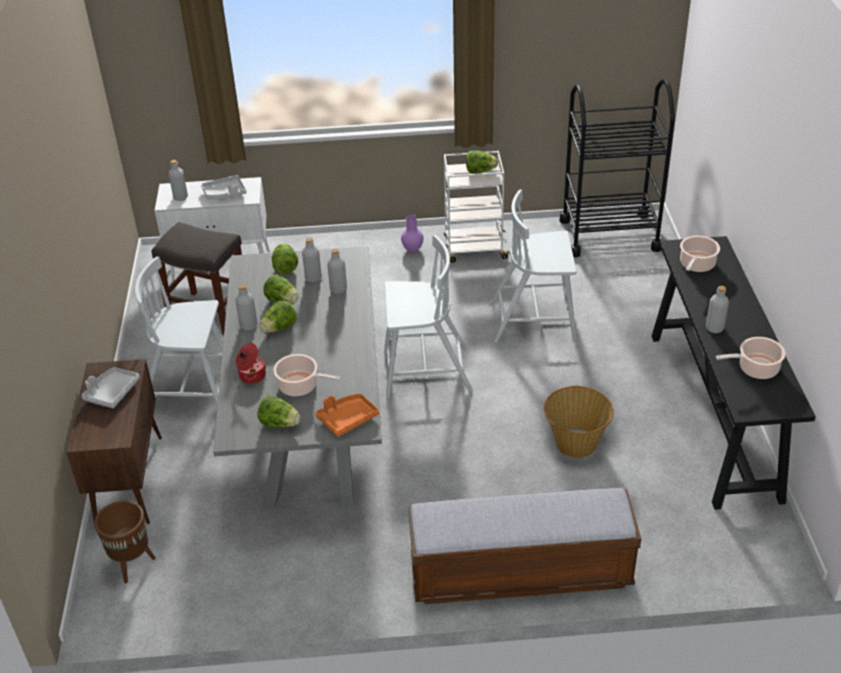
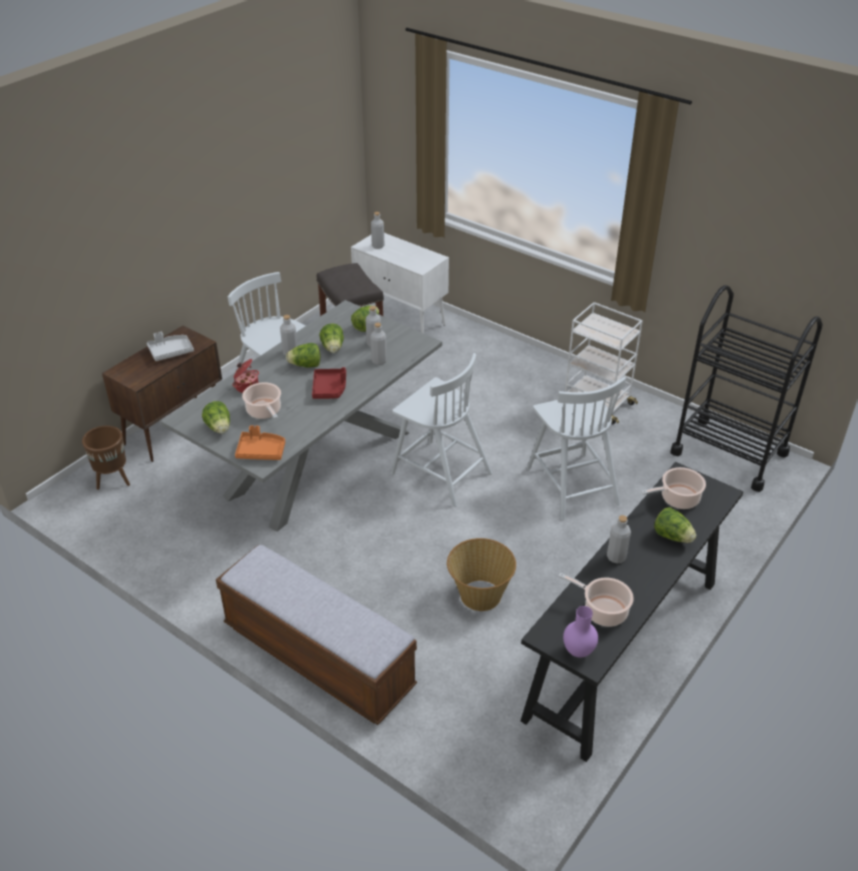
camera: 40 degrees right, 0 degrees up
grey tray [201,175,246,200] -> none
purple vase [401,215,423,252] -> purple vase moved to [563,606,598,658]
lettuce [466,151,498,174] -> lettuce moved to [654,507,696,543]
white chair [490,189,577,343] -> white chair turned 150 degrees counterclockwise [527,377,626,520]
none -> red tray [312,367,346,399]

